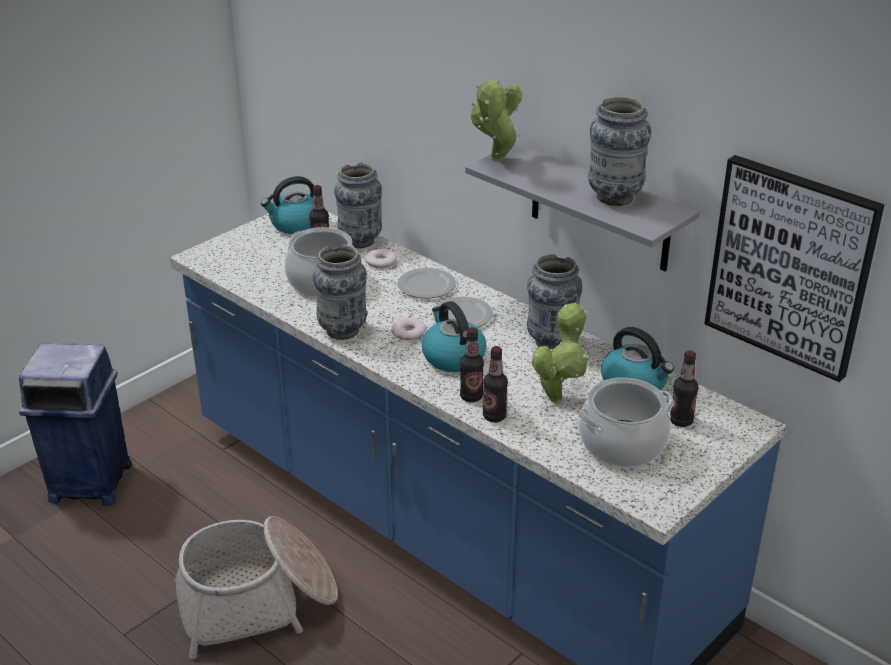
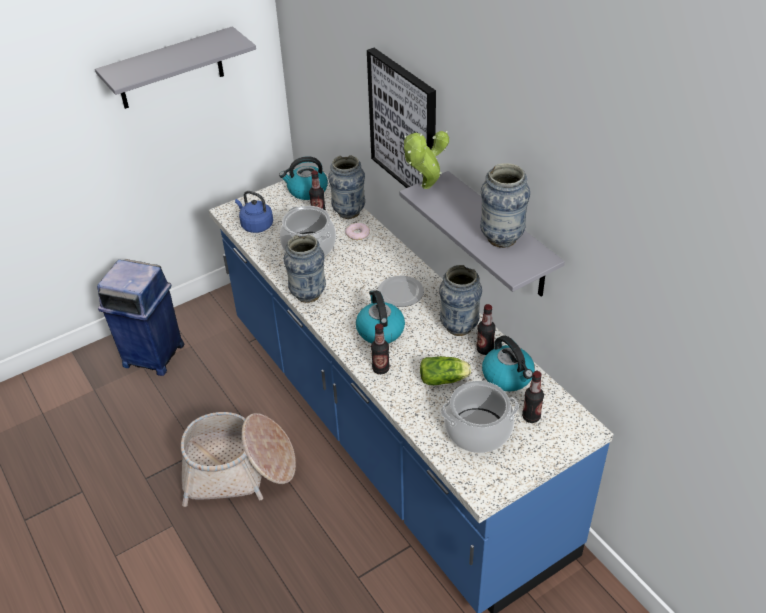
camera: 15 degrees right, 10 degrees up
donut [391,317,427,340] -> none
plate [398,268,456,298] -> none
bottle [483,346,508,422] -> bottle moved to [477,304,496,355]
potted plant [532,303,588,404] -> lettuce [420,356,471,385]
picture [704,155,885,382] -> picture moved to [367,48,436,188]
none -> grey shelf [95,26,256,109]
none -> blue kettle [235,191,273,233]

